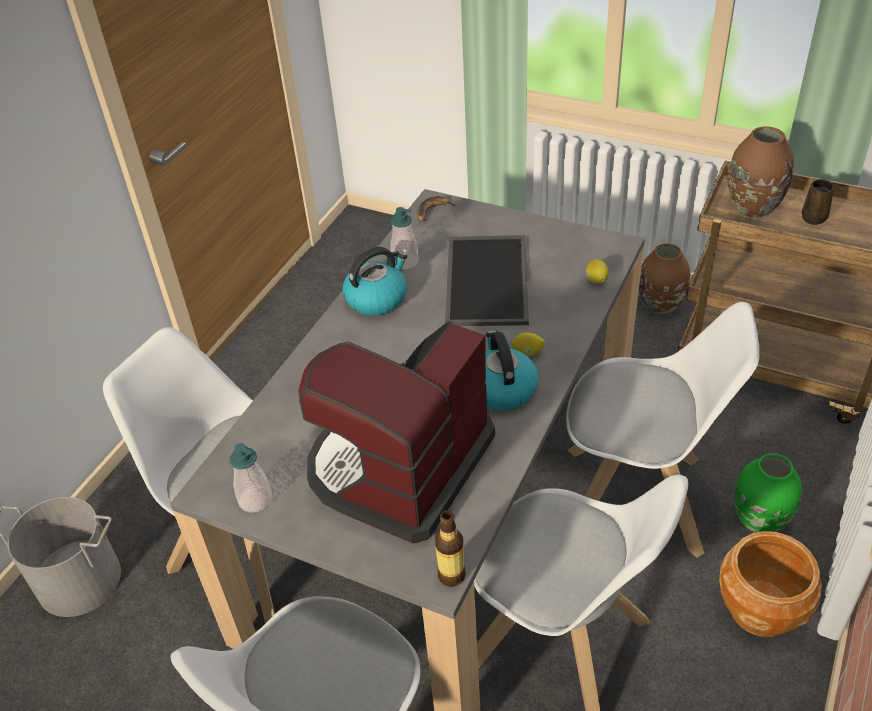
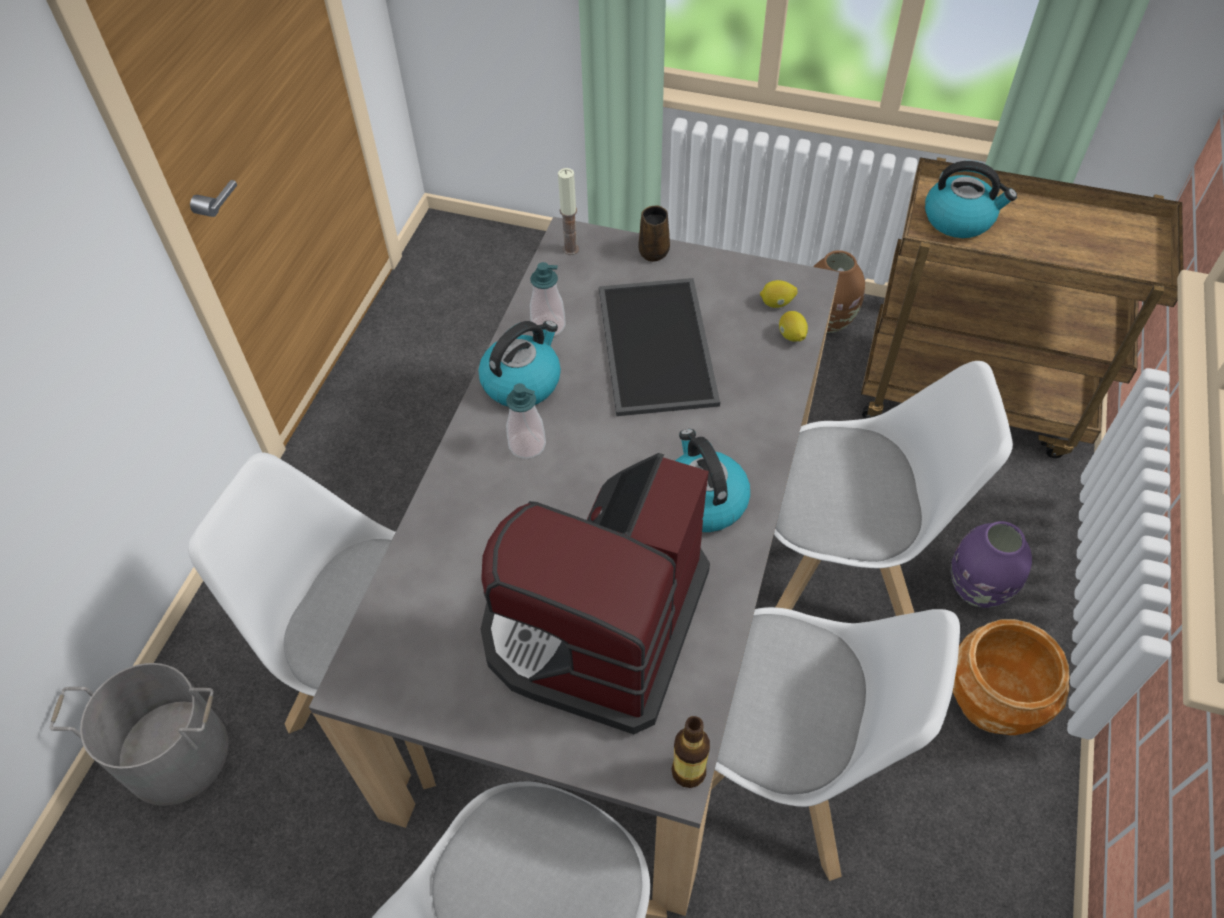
camera: 10 degrees left, 10 degrees up
soap dispenser [229,443,272,513] -> soap dispenser moved to [506,383,546,459]
banana [417,196,457,222] -> candle [558,168,579,255]
lemon [512,332,545,357] -> lemon moved to [760,280,798,308]
brown vase [728,126,794,217] -> kettle [925,161,1017,238]
green vase [734,453,802,533] -> purple vase [951,521,1032,608]
brown mug [802,179,834,225] -> brown mug moved to [638,205,670,262]

